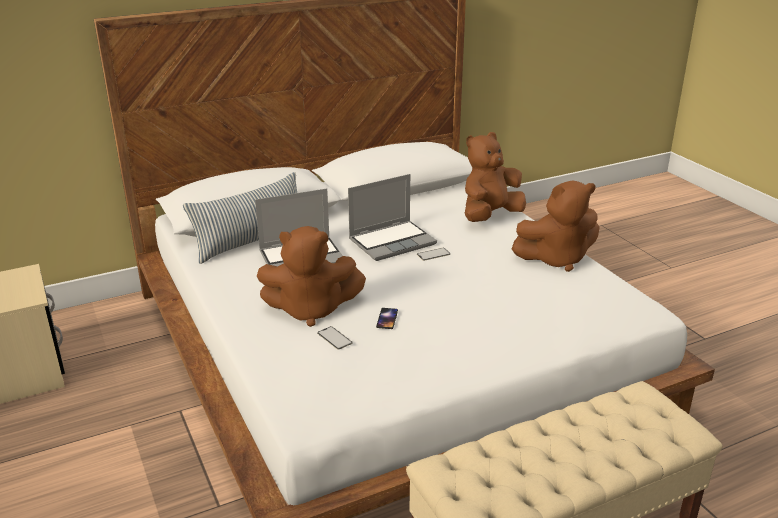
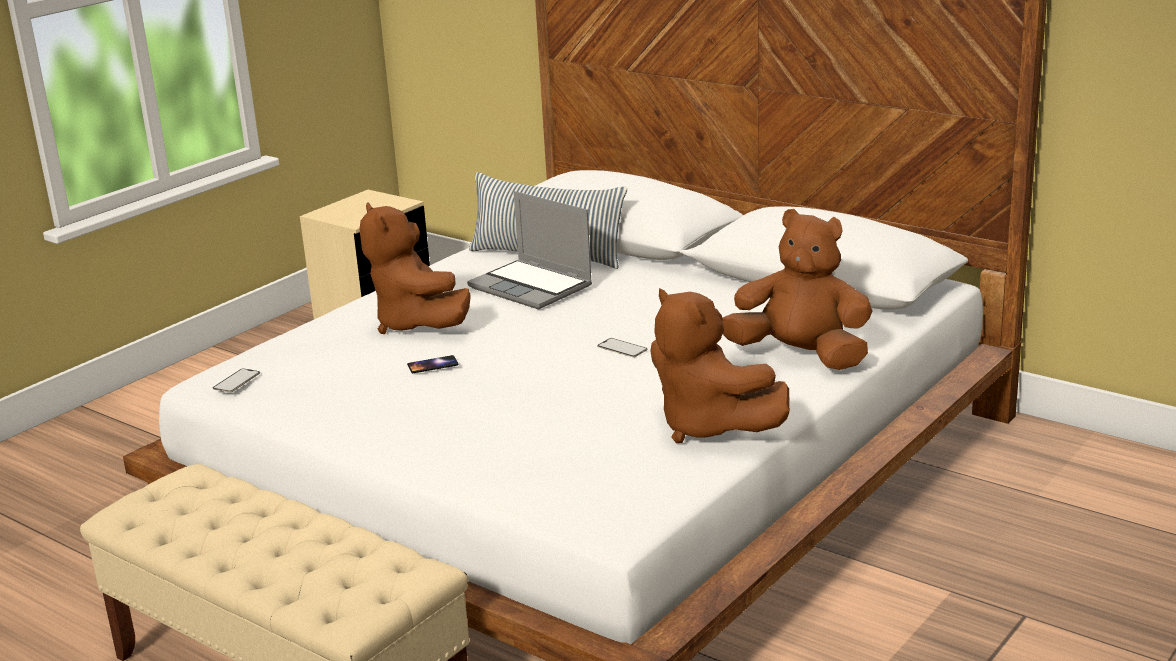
camera: 65 degrees right, 5 degrees down
phone [317,326,353,350] -> phone moved to [213,368,260,393]
laptop [348,174,437,261] -> none

